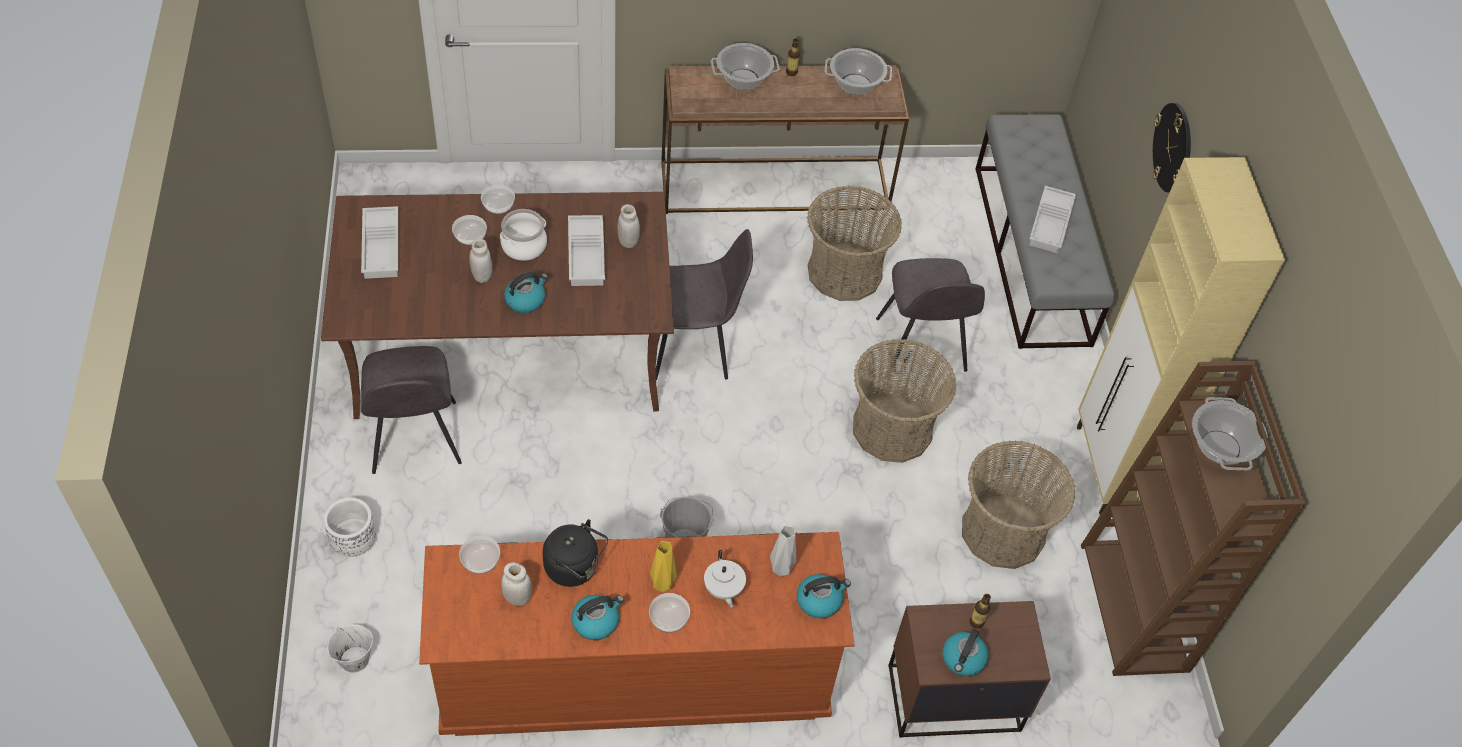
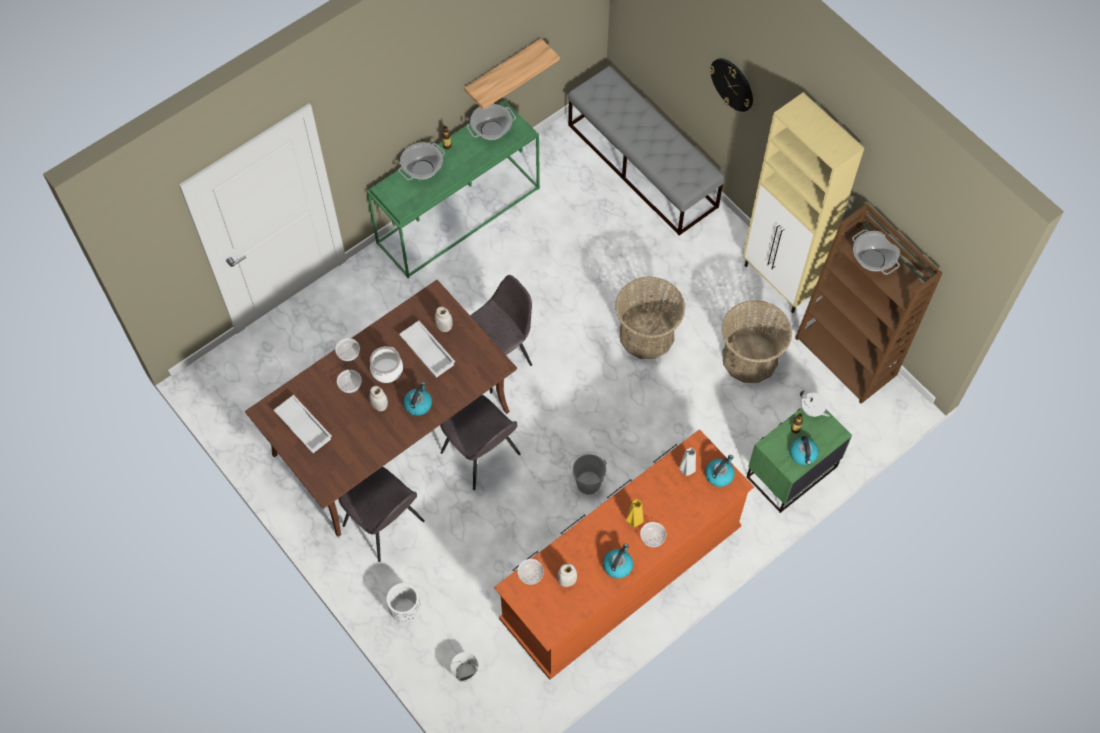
camera: 30 degrees left, 10 degrees up
black kettle [543,519,608,587] -> none
brown console table [661,65,909,214] -> green console table [366,101,540,278]
white teapot [704,550,746,608] -> white teapot moved to [800,391,830,417]
basket [807,185,902,301] -> none
grey chair [876,258,985,372] -> grey chair moved to [440,395,521,490]
brown nightstand [888,601,1051,738] -> green nightstand [747,408,852,513]
white tray [1029,186,1076,253] -> none
none -> shelf [464,38,560,110]

